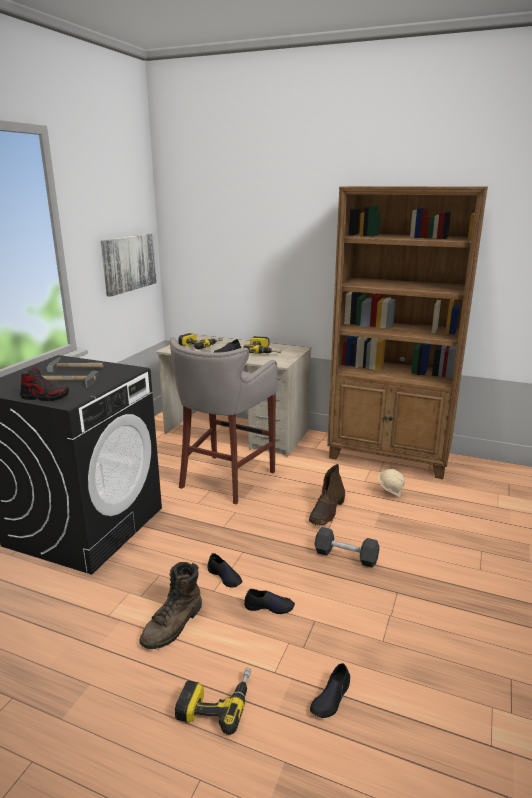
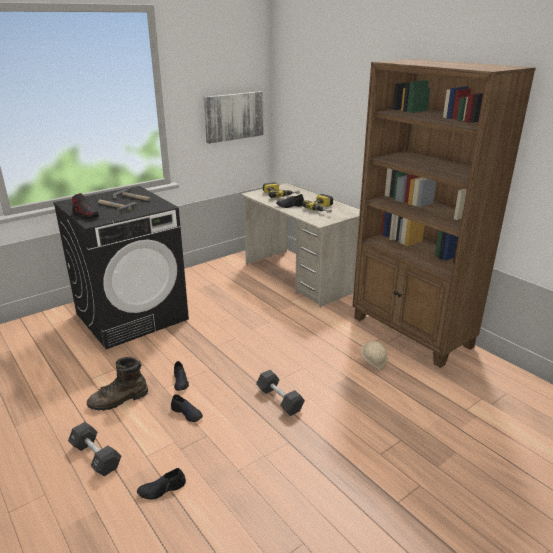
camera: 30 degrees right, 5 degrees up
grey stool [170,337,277,504] -> none
power drill [175,668,251,735] -> black dumbbell [68,422,121,476]
brown boot [309,464,345,525] -> none

